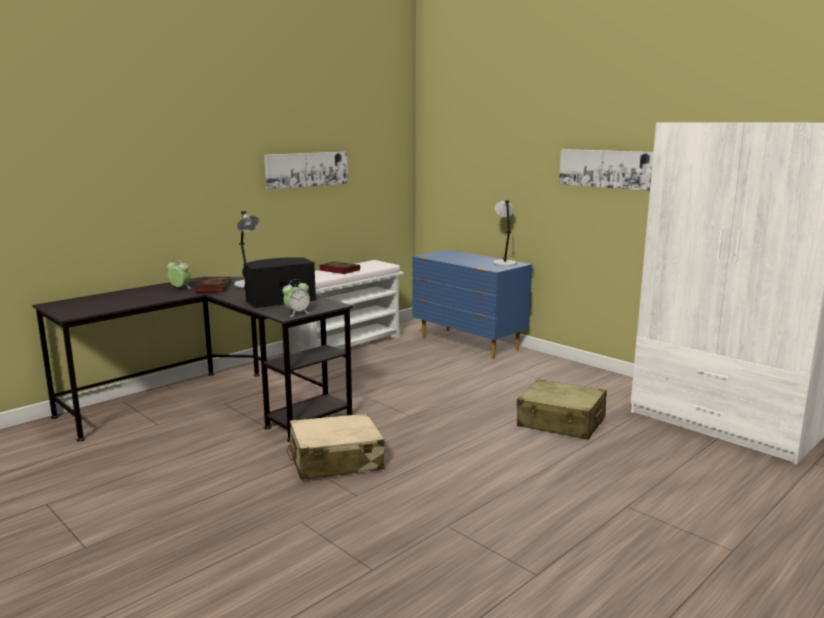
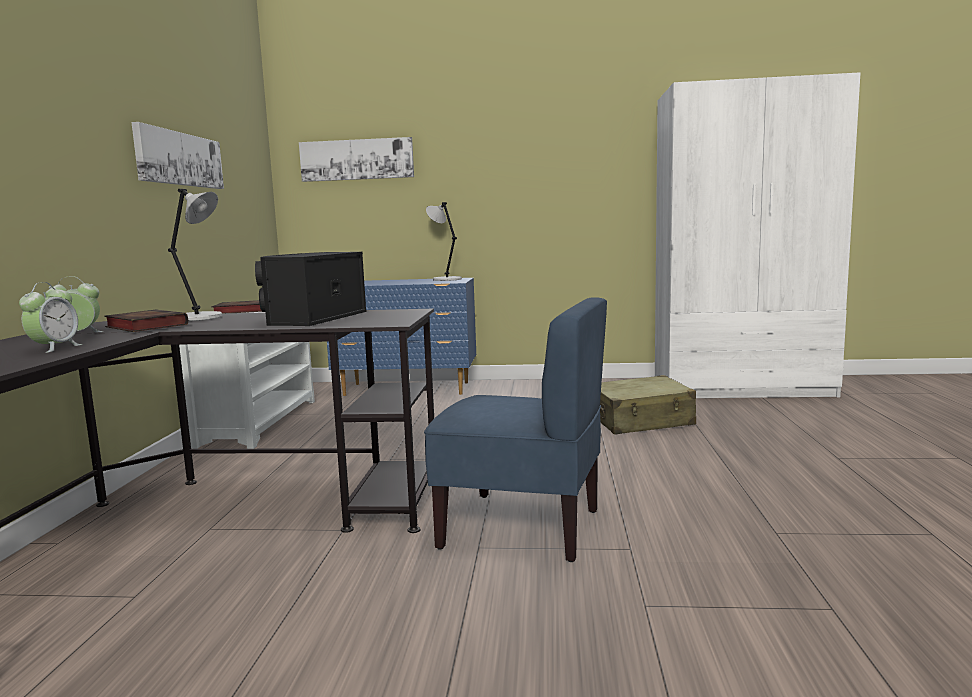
camera: 40 degrees left, 5 degrees down
alarm clock [283,279,310,317] -> alarm clock moved to [19,282,83,353]
beige suitcase [287,413,384,480] -> blue chair [424,297,607,562]
picture [559,149,653,191] -> picture moved to [299,137,414,182]

